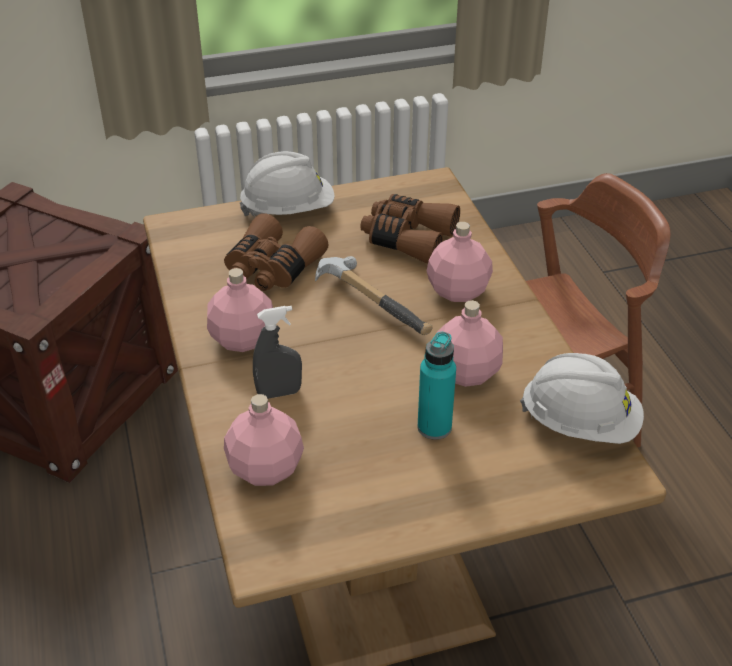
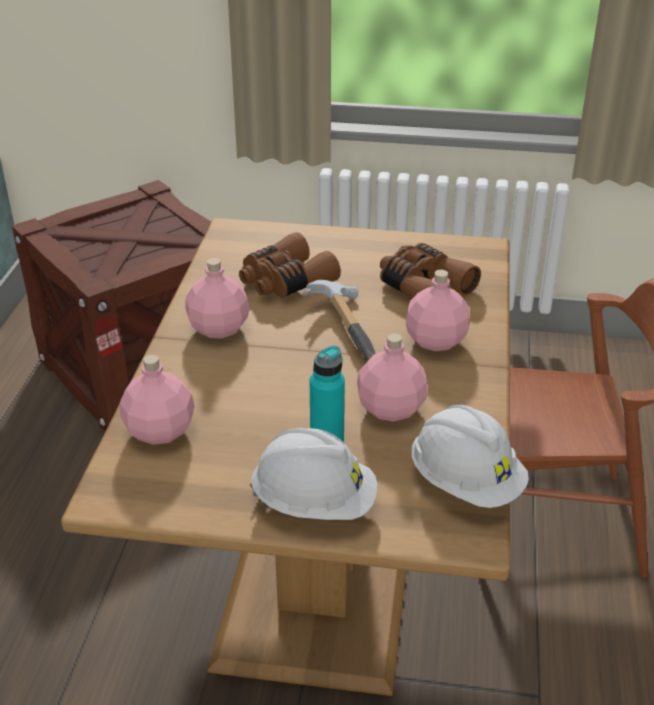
camera: 25 degrees right, 5 degrees down
white hard hat [240,151,335,217] -> white hard hat moved to [250,428,378,520]
grey spray bottle [253,306,302,399] -> none

